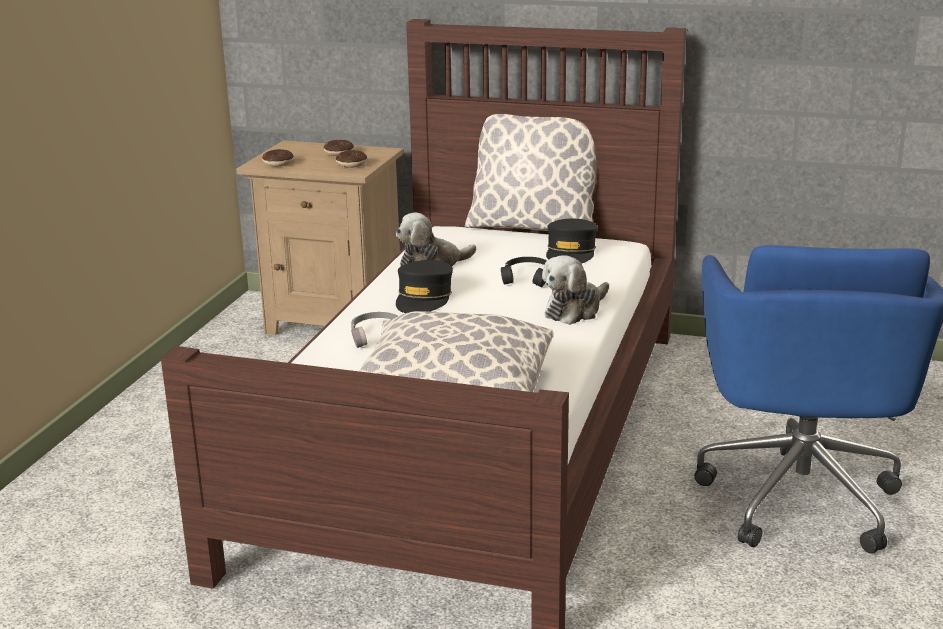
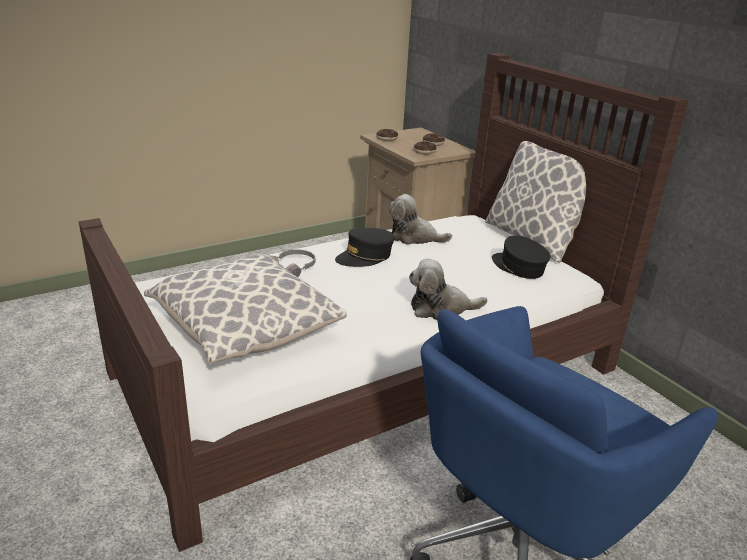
camera: 40 degrees right, 5 degrees up
black headphones [501,257,547,287] -> none
black cap [546,218,597,264] -> black cap turned 90 degrees clockwise [492,235,551,279]

